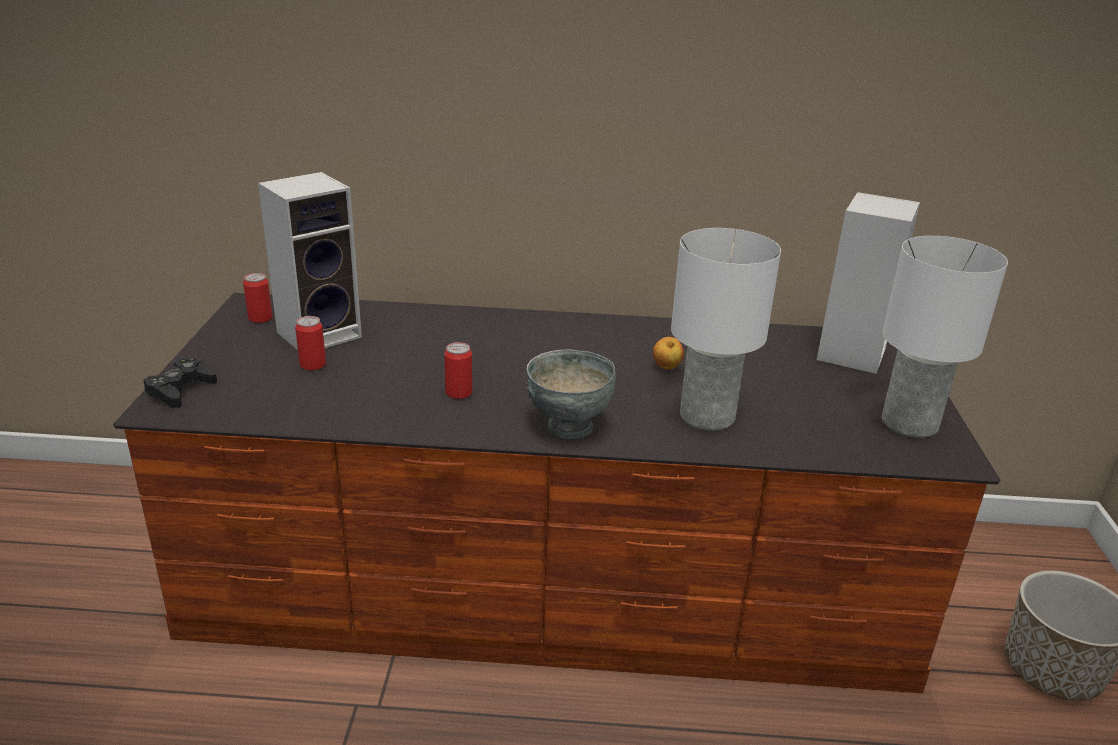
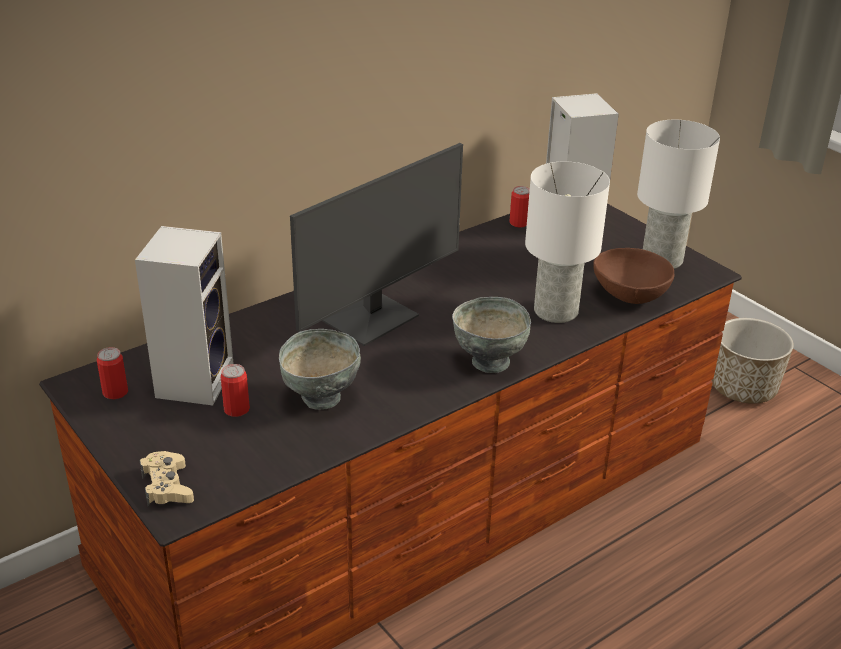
camera: 40 degrees left, 5 degrees up
black game controller [143,357,217,408] -> beige game controller [140,451,194,506]
can [444,342,472,399] -> can moved to [510,186,530,228]
apple [653,337,684,370] -> none
none -> grey bowl [279,329,361,410]
none -> monitor [290,143,463,346]
none -> brown bowl [593,248,674,304]

